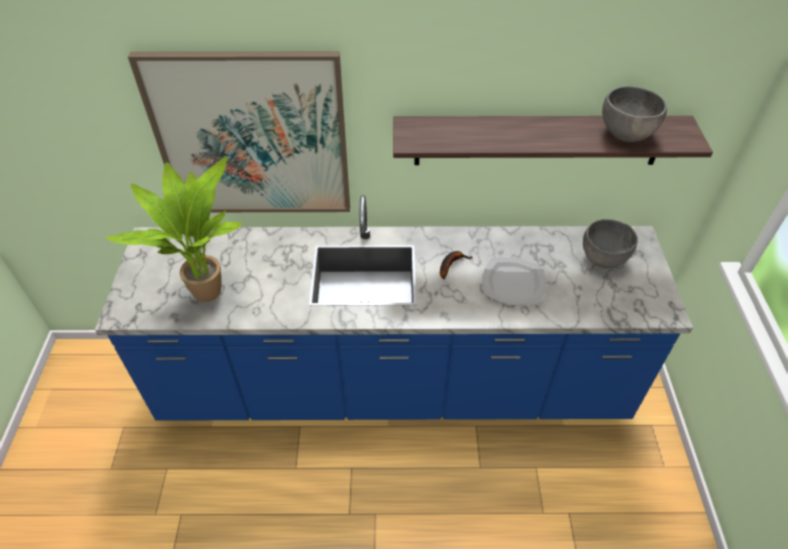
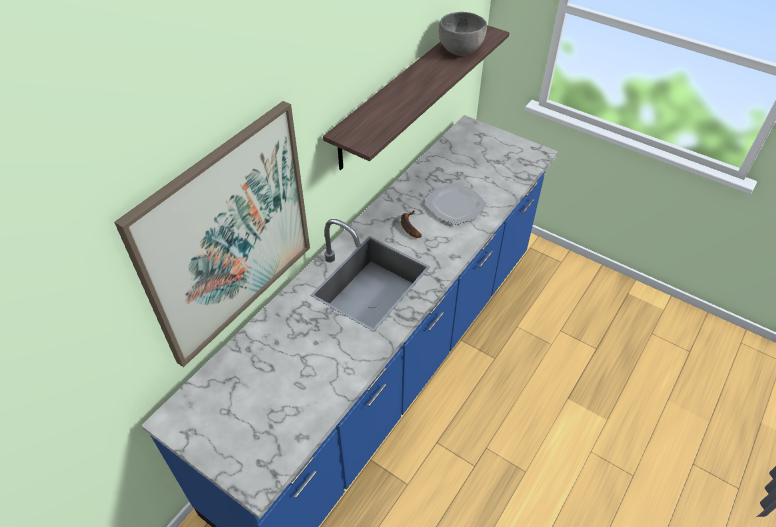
camera: 55 degrees left, 0 degrees up
potted plant [105,156,243,302] -> none
grey bowl [583,219,637,269] -> none

